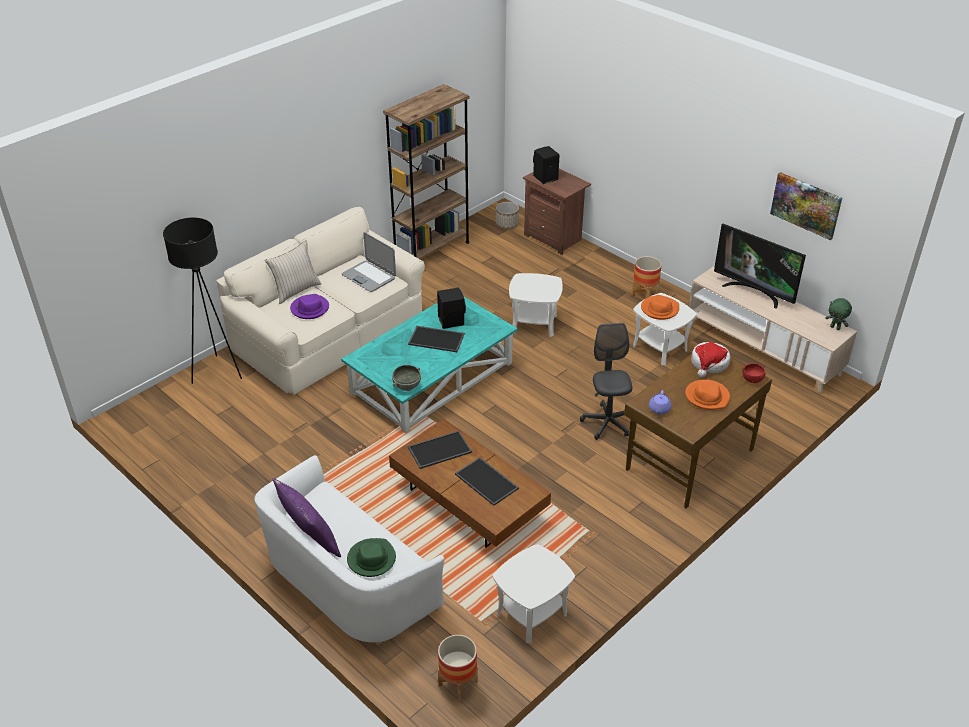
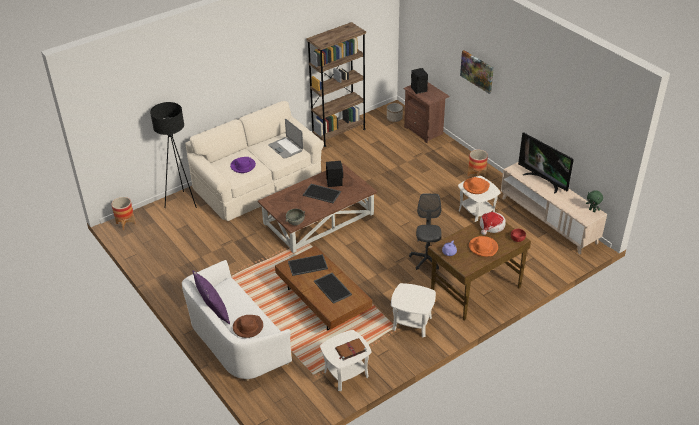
camera: 10 degrees right, 0 degrees up
beige pillow [265,240,321,304] -> none
turquoise coffee table [341,297,518,433] -> brown coffee table [258,163,377,253]
green hat [347,538,396,577] -> brown hat [233,315,263,338]
planter [438,635,478,700] -> planter moved to [112,197,136,230]
white side table [509,273,563,337] -> white side table moved to [391,283,436,338]
picture [770,172,842,240] -> picture moved to [460,50,494,94]
none -> brown book [335,338,366,361]

